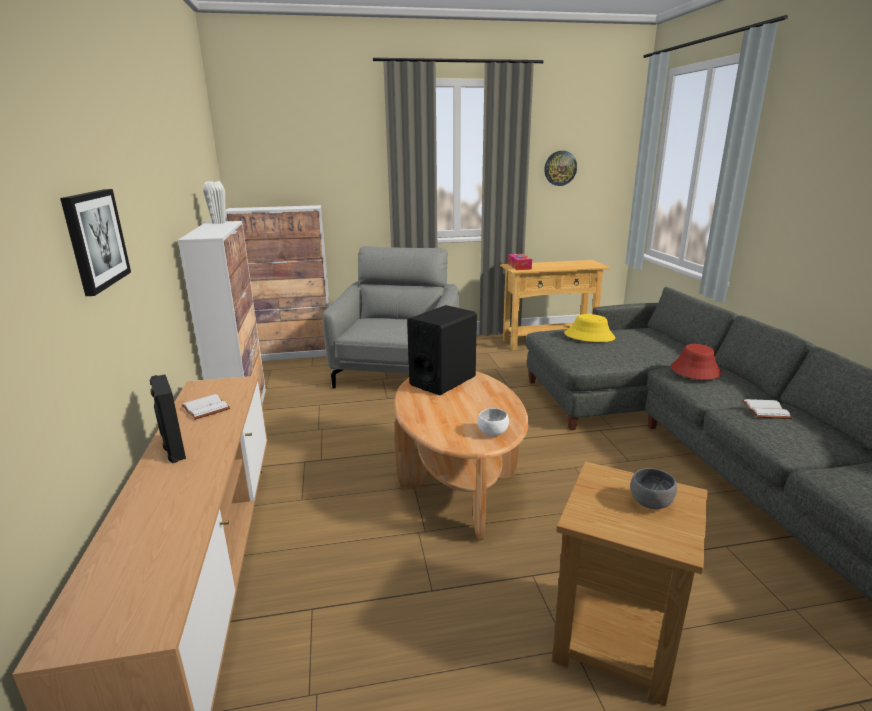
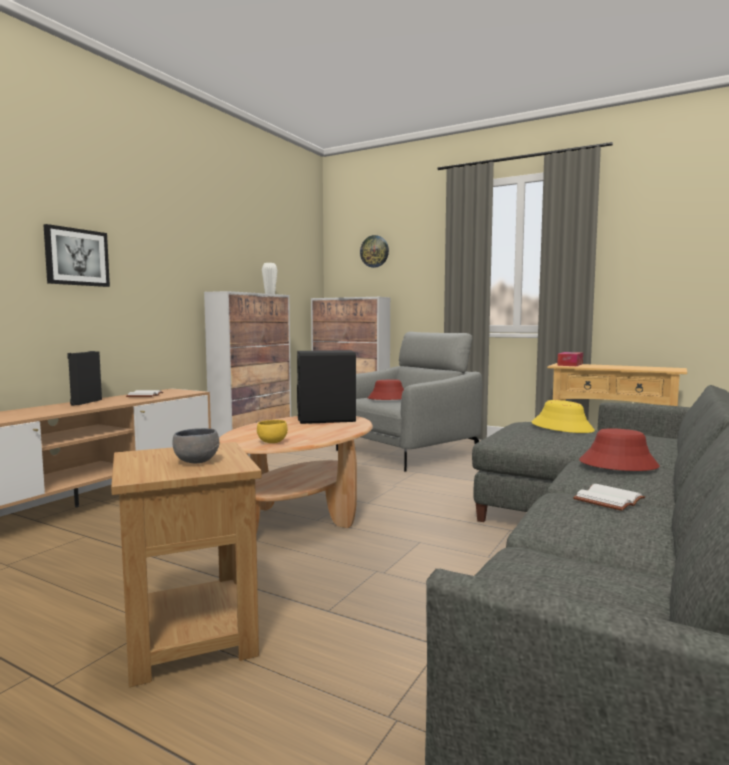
camera: 40 degrees right, 15 degrees down
white bowl [478,408,509,436] -> yellow bowl [257,420,288,443]
wall clock [544,151,577,186] -> wall clock moved to [360,235,389,268]
none -> red hat [368,380,404,400]

